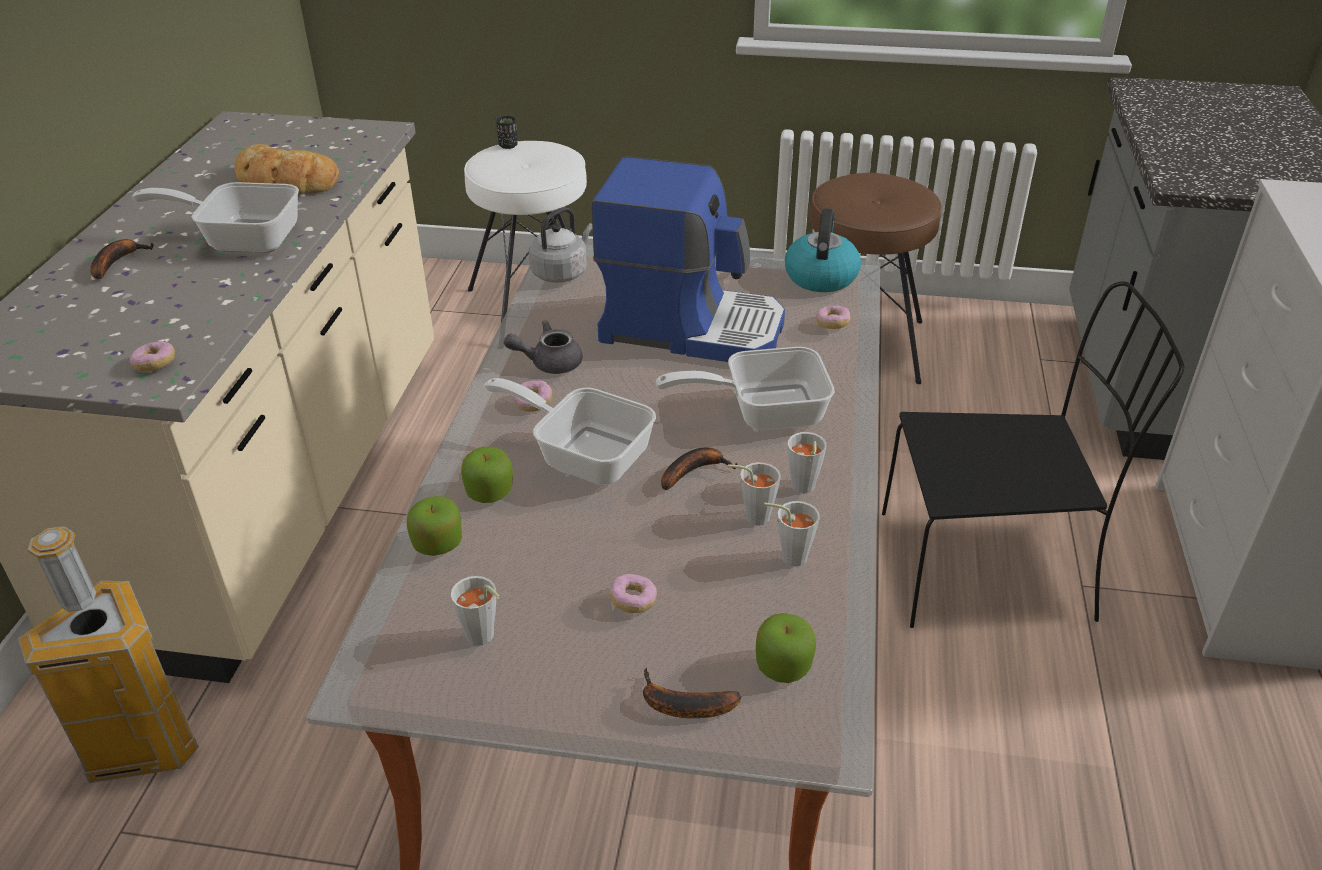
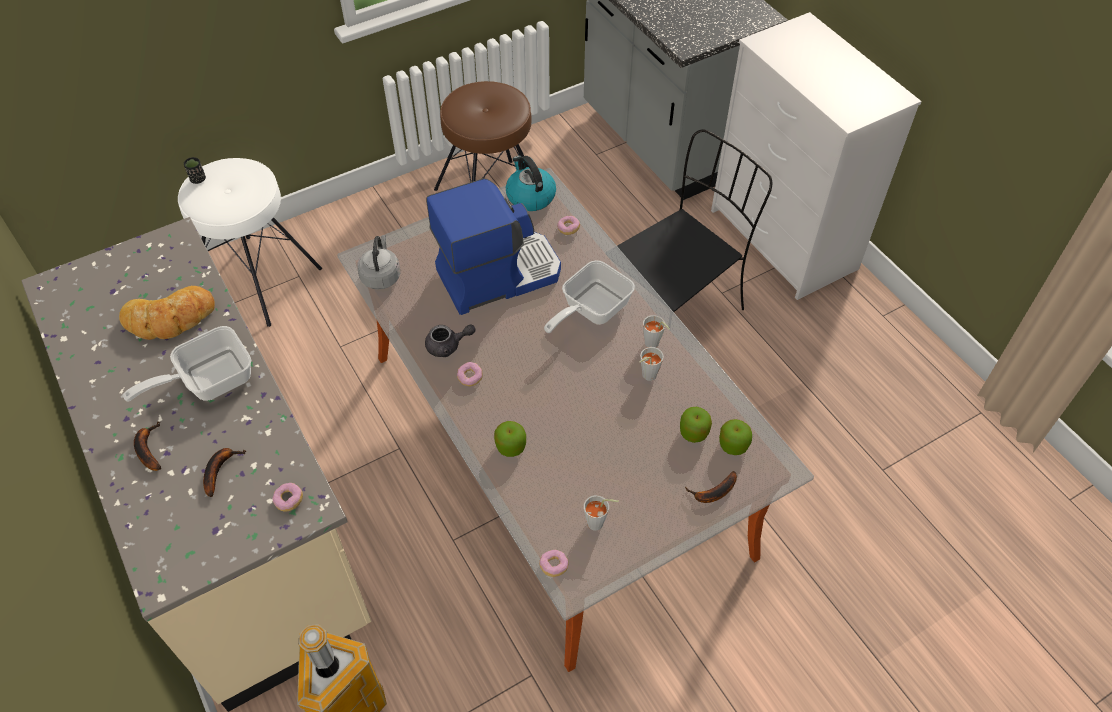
camera: 40 degrees left, 15 degrees up
apple [407,496,462,556] -> apple moved to [680,407,712,443]
frying pan [484,378,656,485] -> none
grey teapot [504,320,582,374] -> grey teapot turned 135 degrees counterclockwise [425,325,476,357]
donut [609,574,657,613] -> donut moved to [539,550,569,577]
banana [661,447,738,490] -> banana moved to [203,448,246,497]
grey cup [764,501,820,566] -> none

